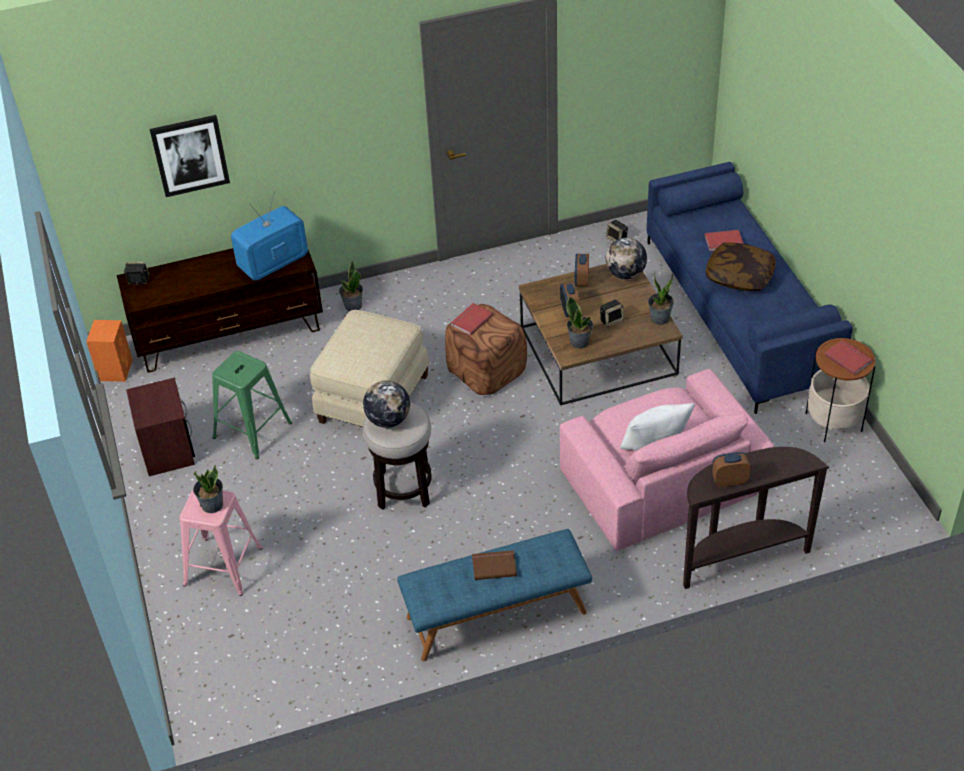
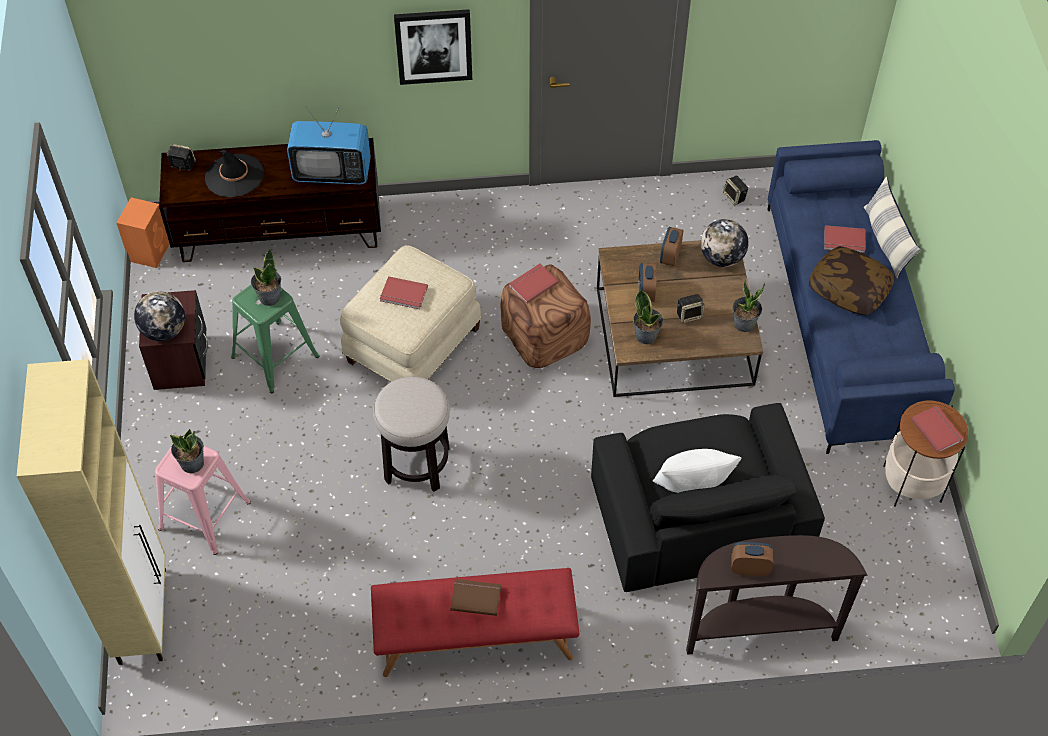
camera: 10 degrees right, 10 degrees up
picture [150,115,230,197] -> picture moved to [394,9,472,85]
television [231,194,308,281] -> television turned 150 degrees counterclockwise [287,106,371,185]
potted plant [339,261,363,311] -> potted plant moved to [251,249,281,306]
globe [363,380,410,428] -> globe moved to [134,291,185,341]
blue bench [397,529,592,661] -> red bench [371,568,580,677]
pink armchair [560,369,775,551] -> black armchair [591,403,825,592]
none -> beige cabinet [17,359,166,665]
none -> black hat [205,150,264,197]
none -> red book [380,276,428,309]
none -> pillow [864,177,921,279]

